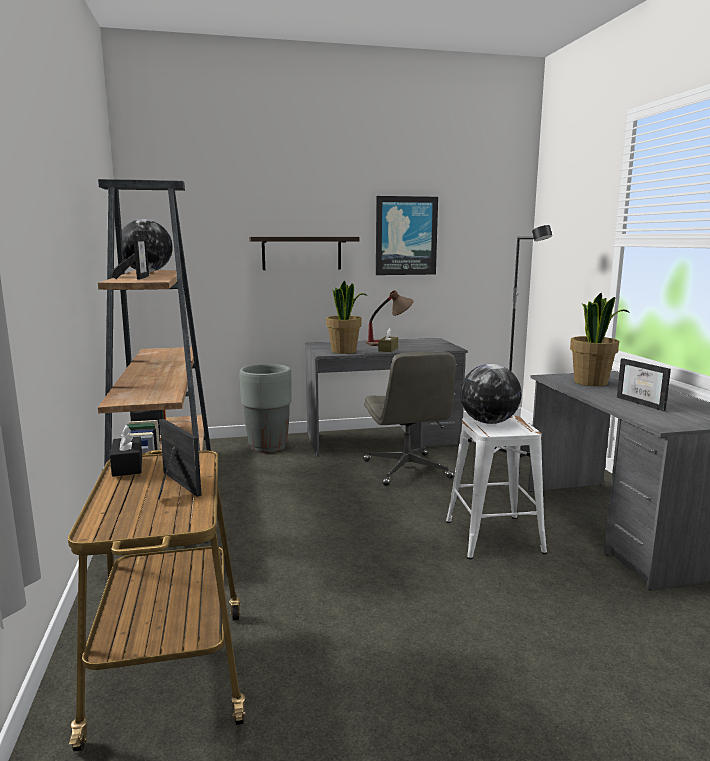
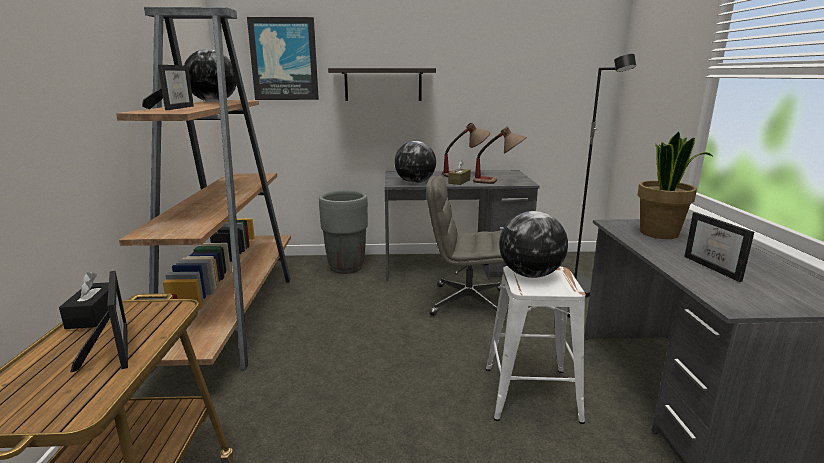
camera: 10 degrees right, 5 degrees up
potted plant [326,280,367,354] -> globe [394,141,436,183]
grey office chair [363,351,456,486] -> grey office chair turned 105 degrees clockwise [426,176,505,320]
picture [376,196,438,275] -> picture moved to [247,17,319,100]
none -> table lamp [473,127,527,184]

